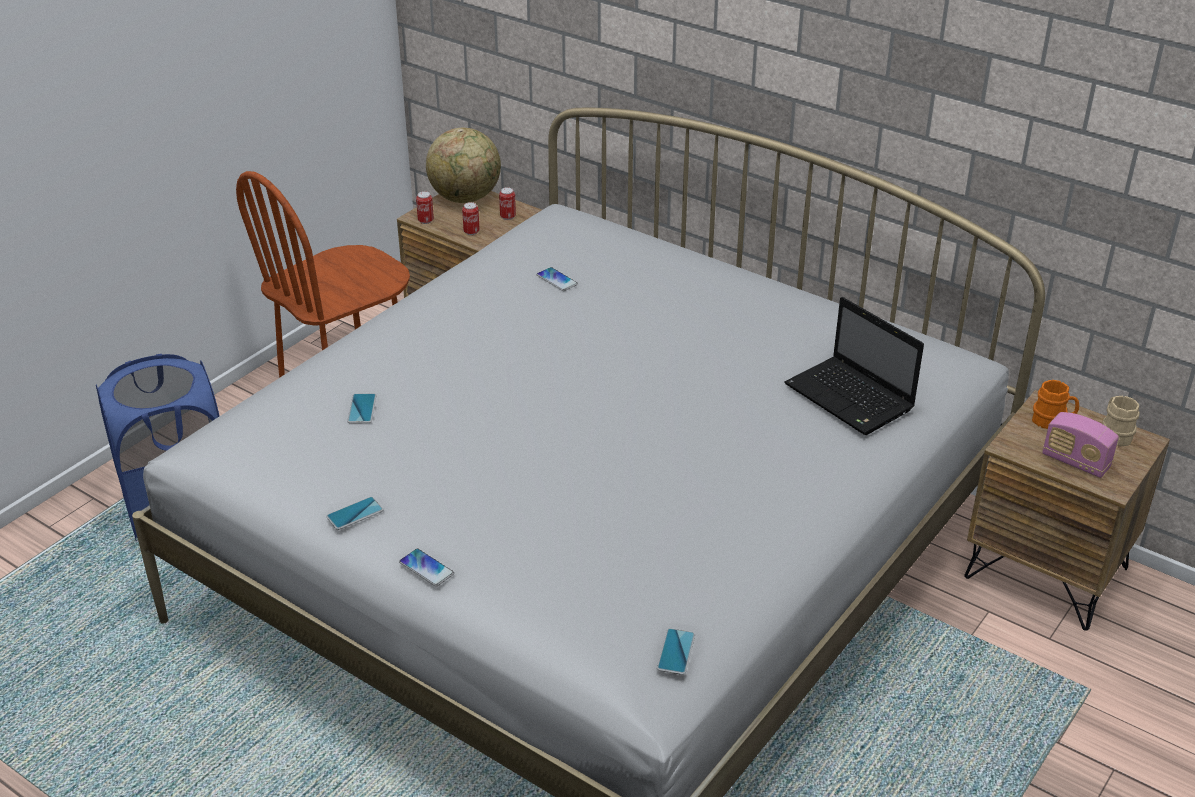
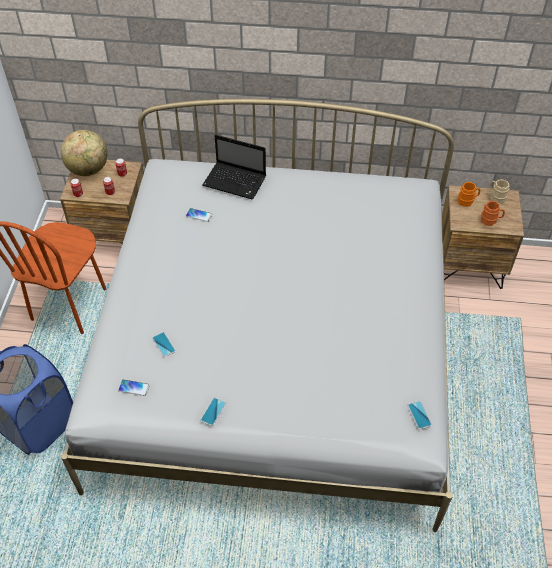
camera: 30 degrees left, 15 degrees up
phone [399,548,454,587] -> phone moved to [118,379,150,396]
laptop [784,297,924,435] -> laptop moved to [203,135,266,200]
radio [1042,412,1119,478] -> orange mug [481,201,505,226]

